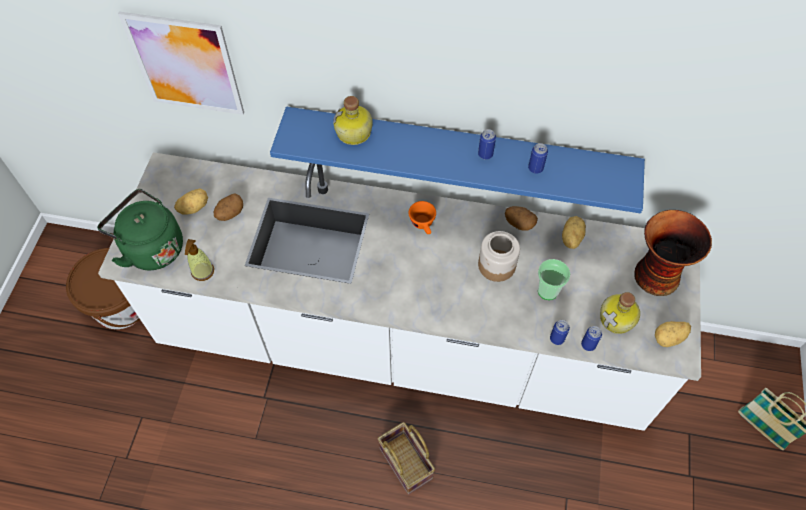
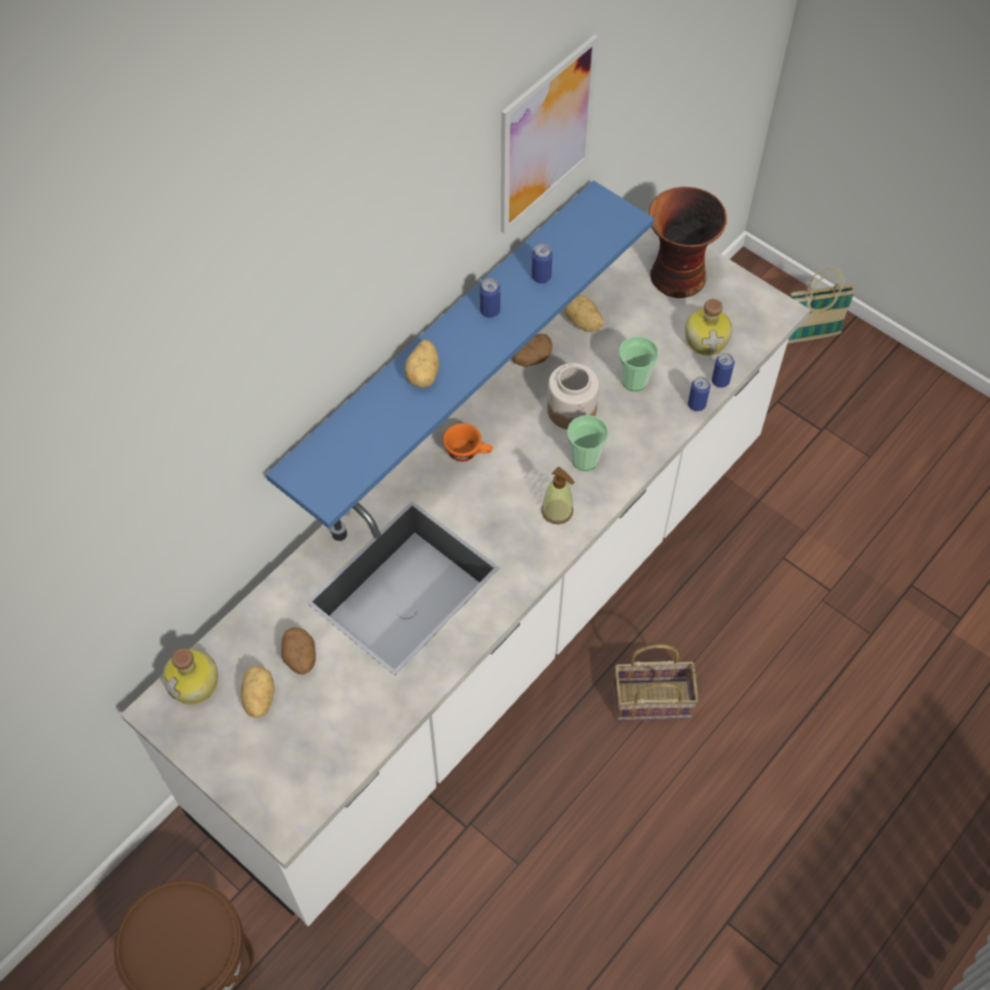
camera: 60 degrees left, 0 degrees up
green kettle [97,189,183,270] -> none
picture [118,12,244,115] -> picture moved to [501,34,598,234]
soap dispenser [185,239,214,281] -> soap dispenser moved to [541,467,575,524]
bottle [333,96,373,145] -> bottle moved to [162,648,218,705]
potato [655,321,691,347] -> potato moved to [405,340,439,388]
none -> cup [567,415,609,471]

